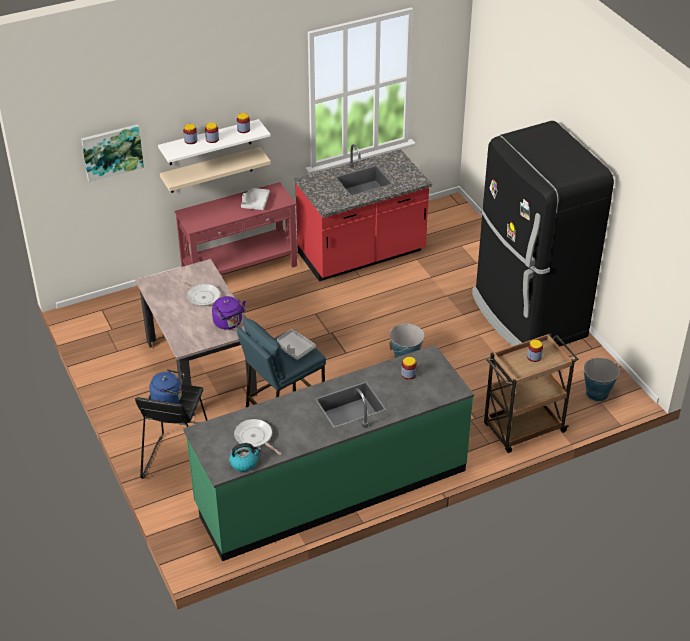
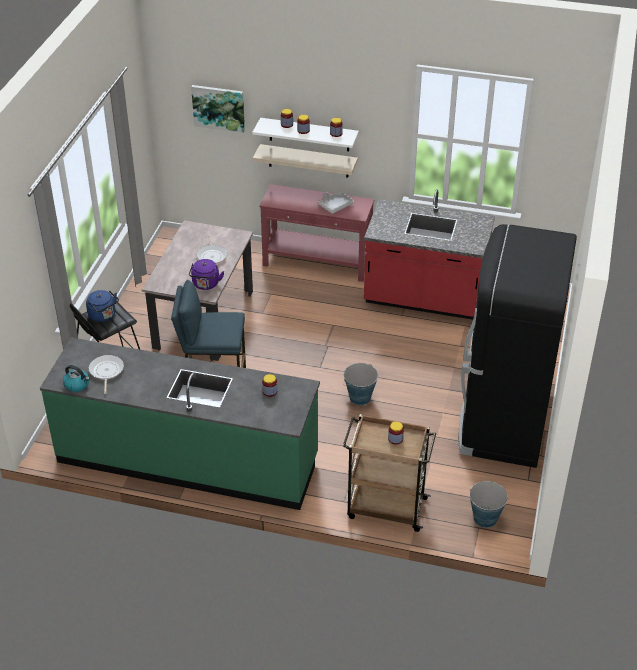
camera: 40 degrees right, 0 degrees up
grey tray [277,329,316,360] -> none

